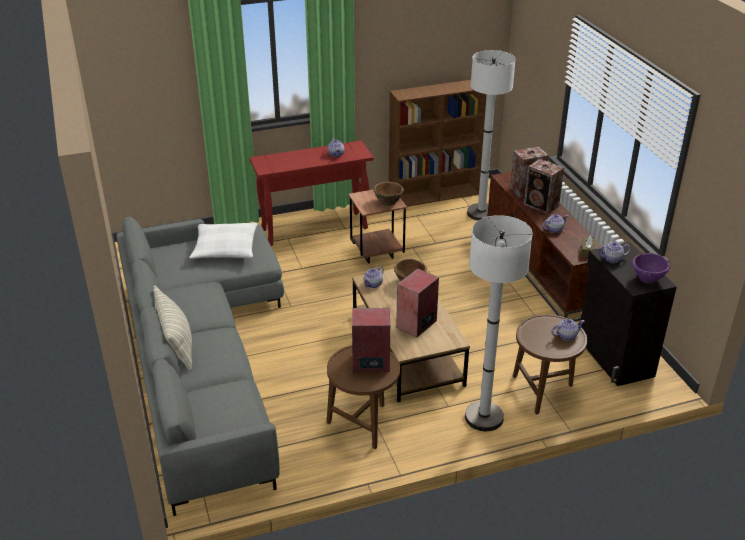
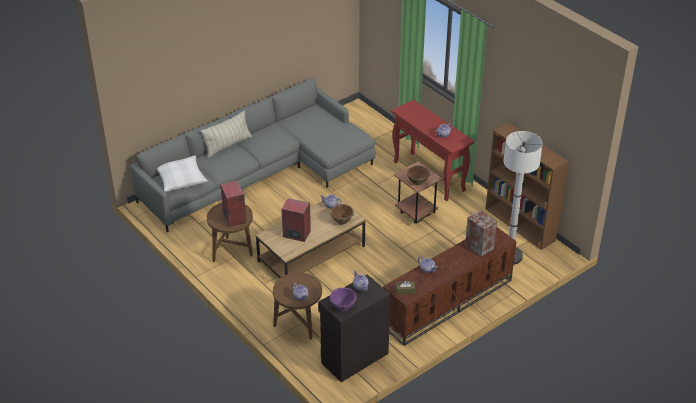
camera: 70 degrees right, 5 degrees up
white pillow [189,223,258,259] -> white pillow moved to [157,155,208,192]
white floor lamp [465,215,533,431] -> none
speaker [524,159,564,214] -> none

